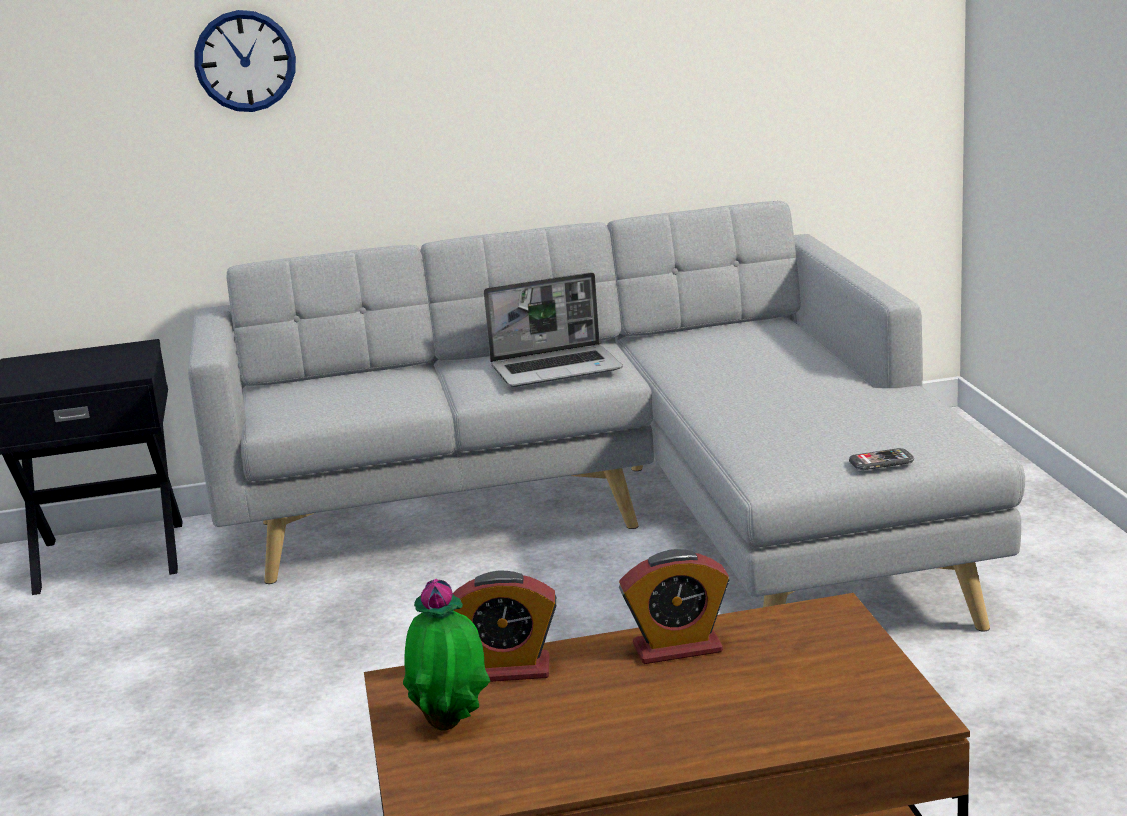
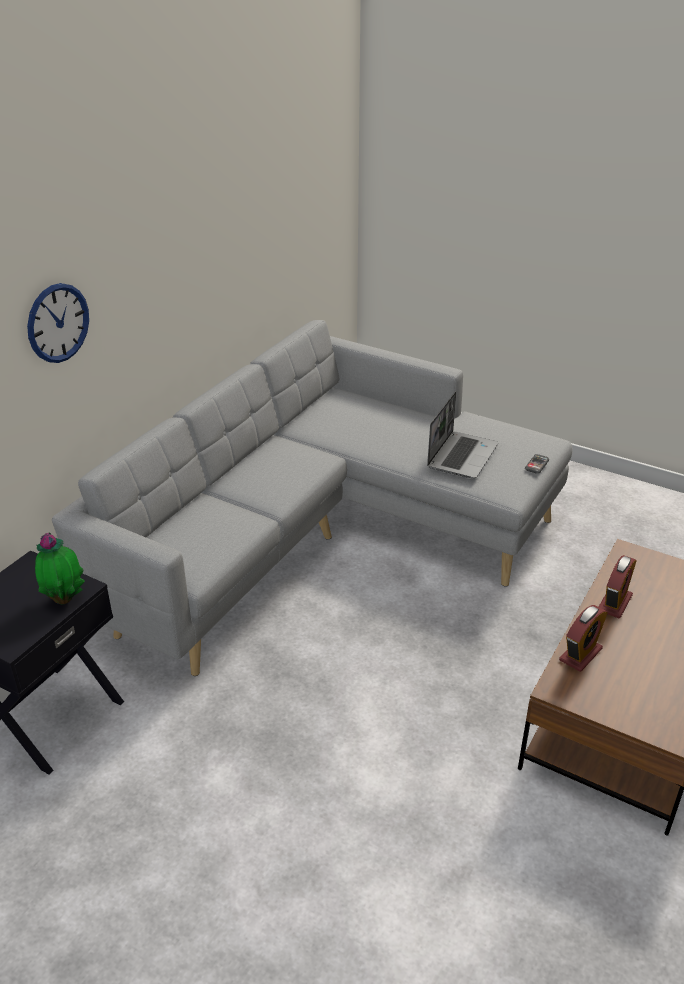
camera: 50 degrees left, 15 degrees up
potted plant [403,579,490,731] -> potted plant moved to [35,533,85,604]
laptop [484,272,623,387] -> laptop moved to [427,391,498,478]

